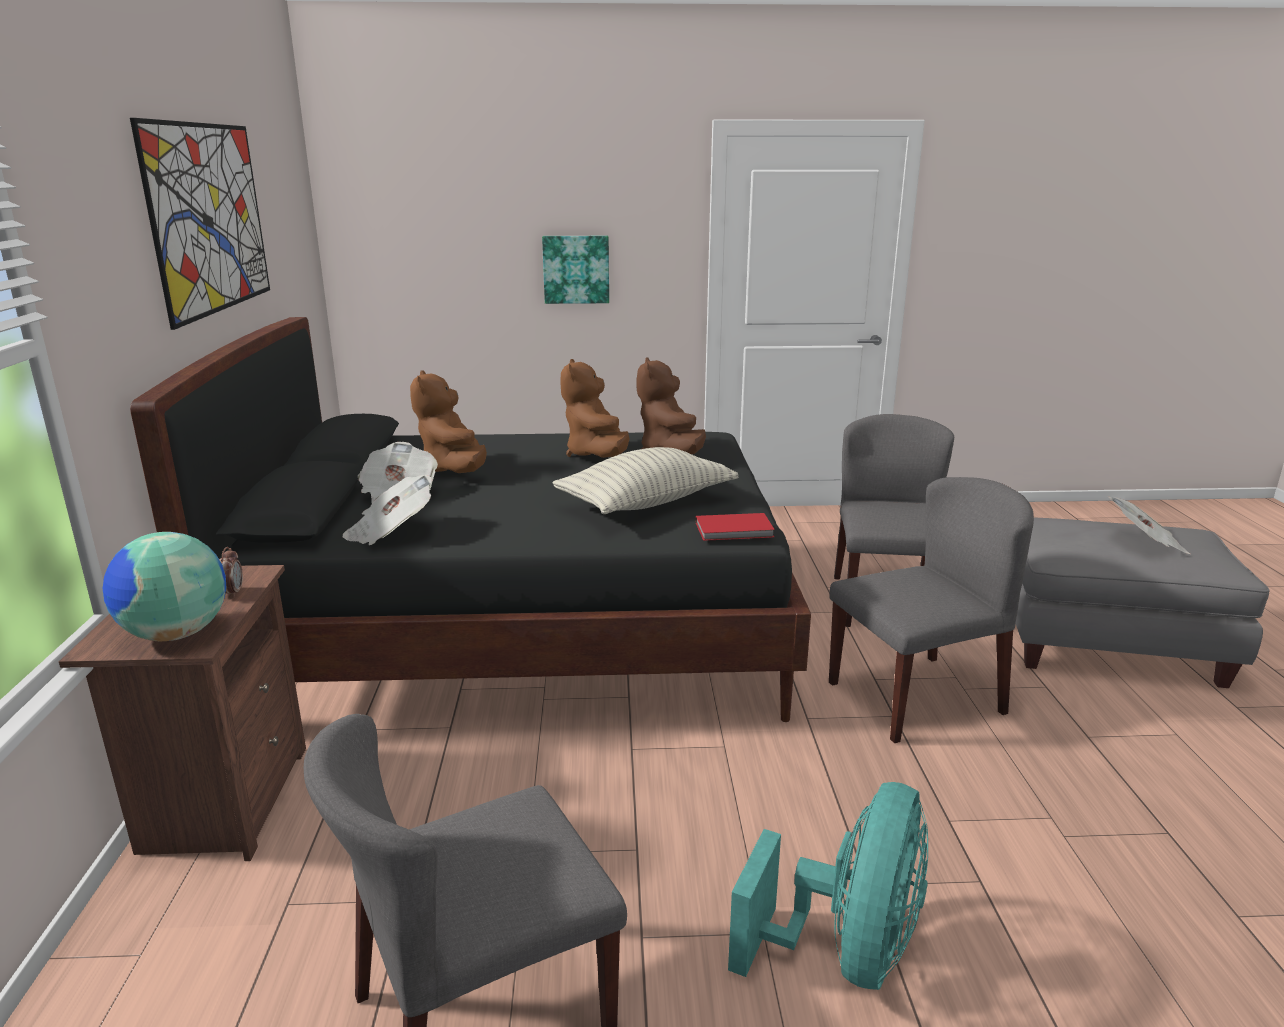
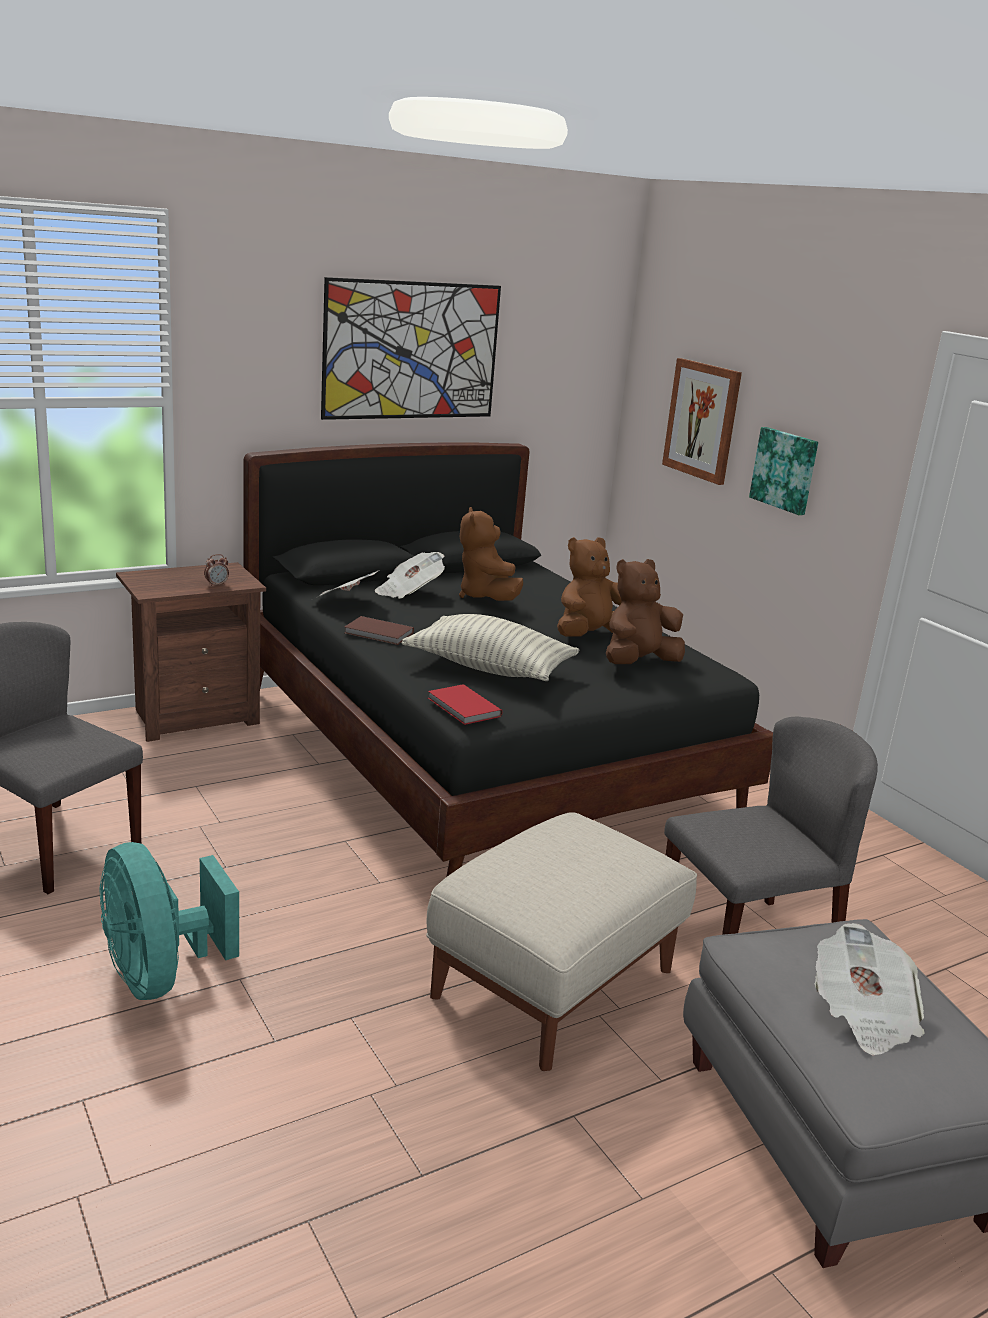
camera: 60 degrees right, 0 degrees up
globe [103,532,226,641] -> none
brown plush toy [410,370,487,473] -> brown plush toy turned 60 degrees counterclockwise [459,507,523,601]
turquoise fan [728,782,928,990] -> turquoise fan turned 60 degrees clockwise [100,842,239,1000]
grey chair [829,477,1034,743] -> beige ottoman [426,812,697,1071]
none -> brown book [345,616,414,645]
none -> picture [662,358,742,485]

